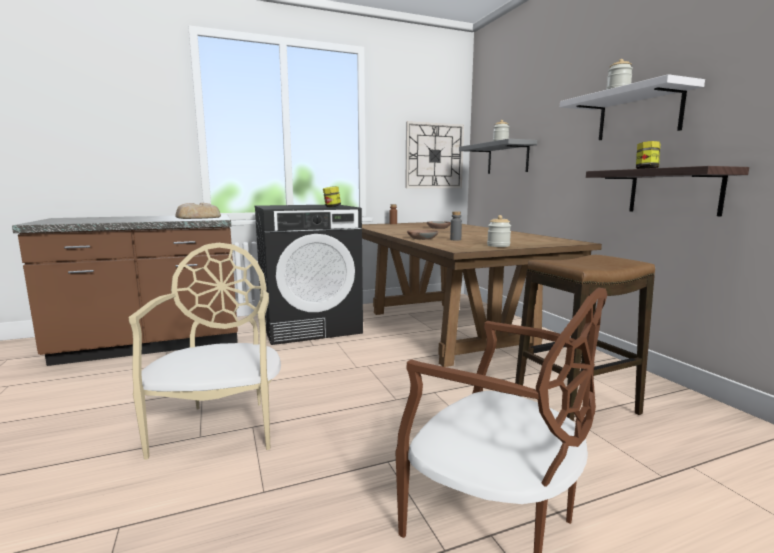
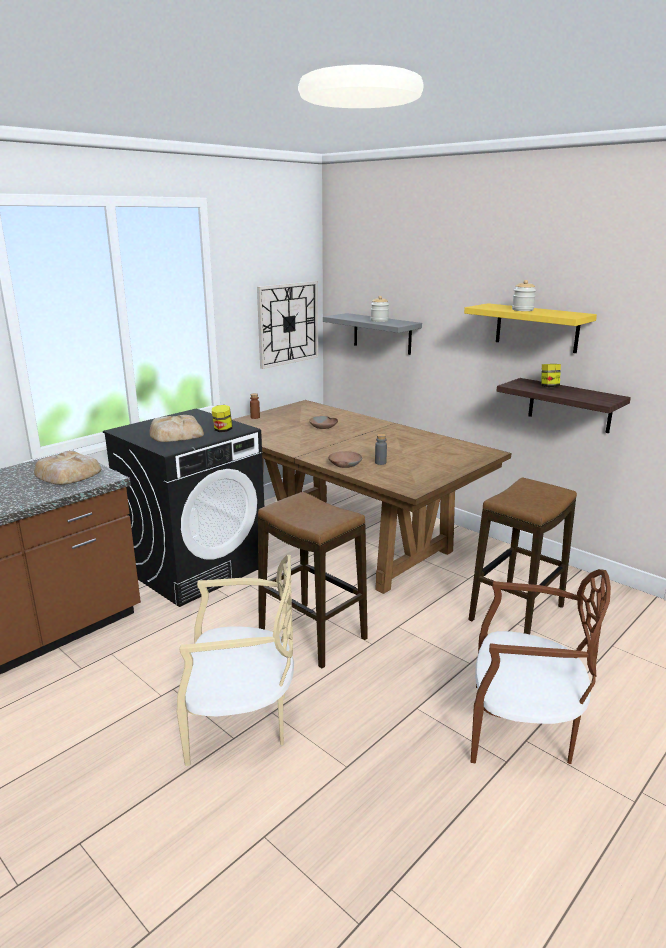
camera: 25 degrees left, 10 degrees up
beige chair [129,243,281,460] -> beige chair turned 120 degrees clockwise [176,555,294,766]
jar [487,215,511,247] -> none
white shelf [560,74,705,140] -> yellow shelf [464,303,597,353]
none -> bread [149,415,204,442]
none -> stool [258,492,368,668]

